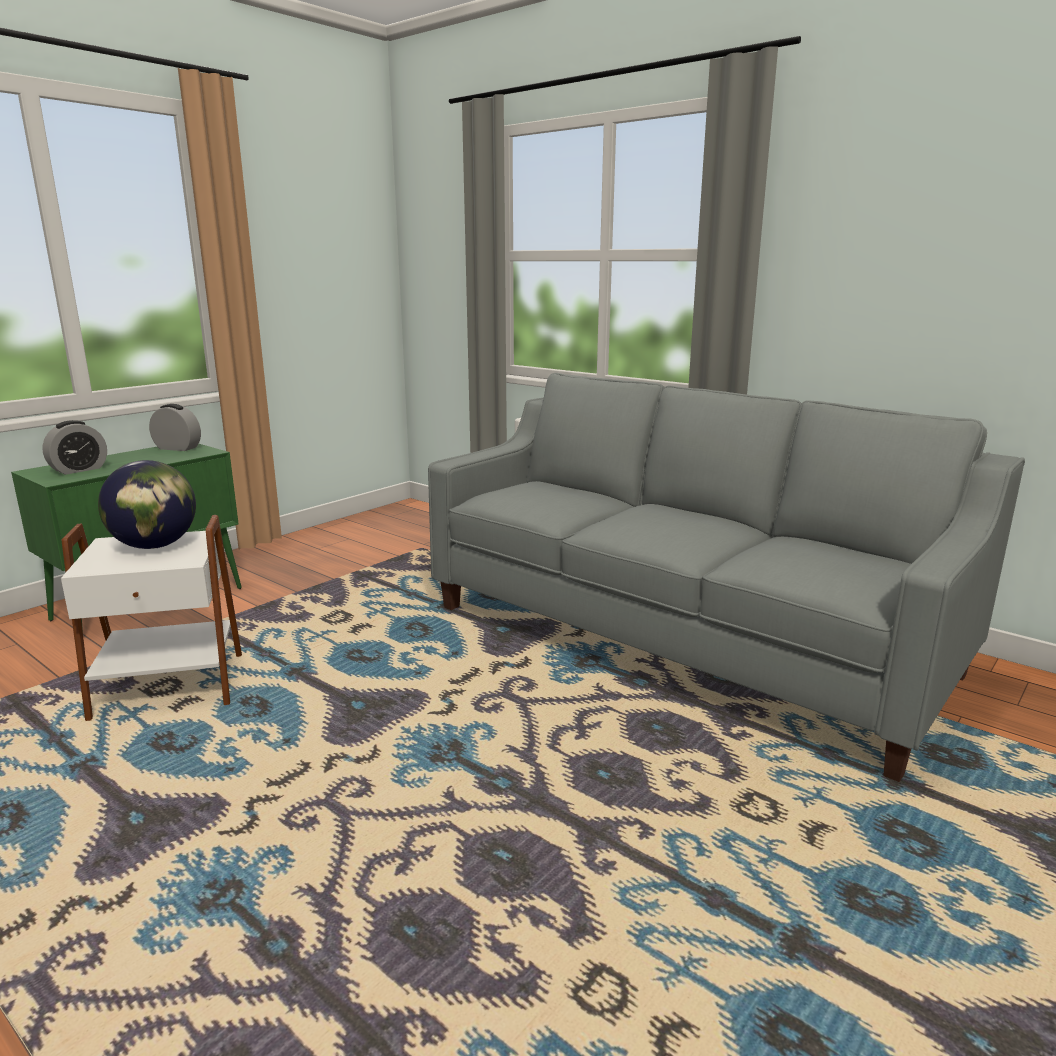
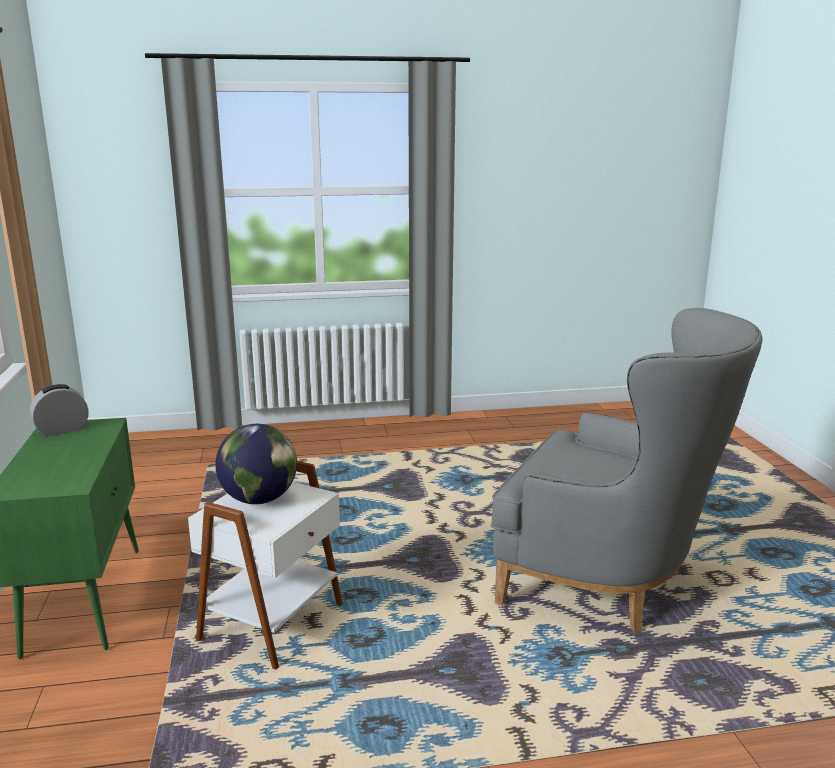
camera: 50 degrees left, 0 degrees up
alarm clock [42,420,107,475] -> none
grey sofa [428,373,1025,782] -> none
none -> grey armchair [491,308,763,633]

